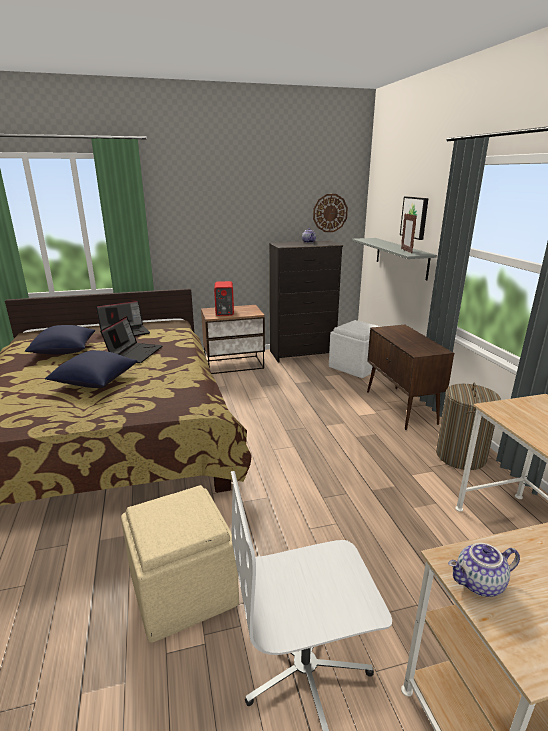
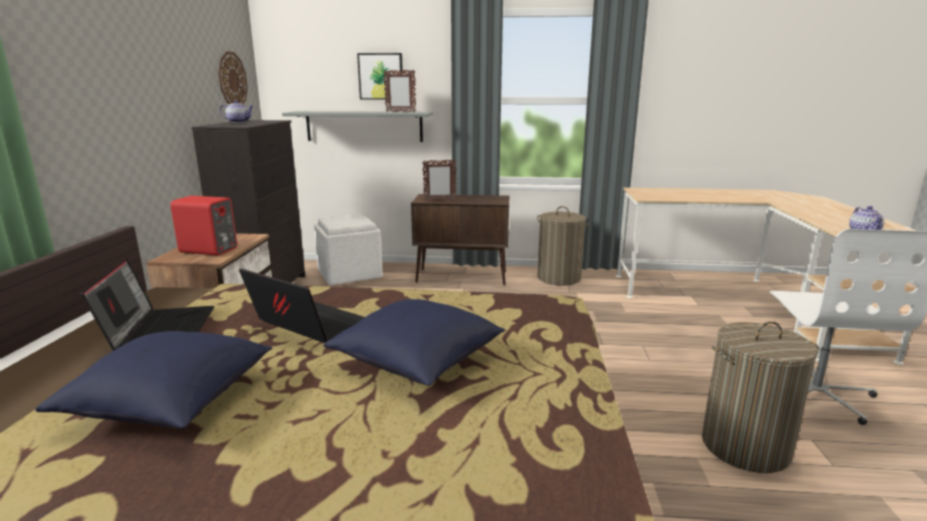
camera: 70 degrees left, 5 degrees down
beige ottoman [121,485,239,643] -> laundry basket [702,321,819,473]
none -> picture frame [422,159,456,202]

